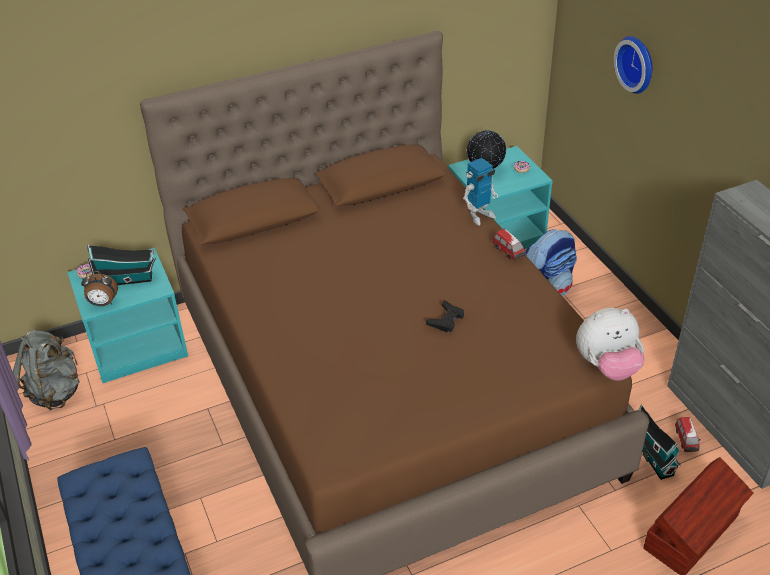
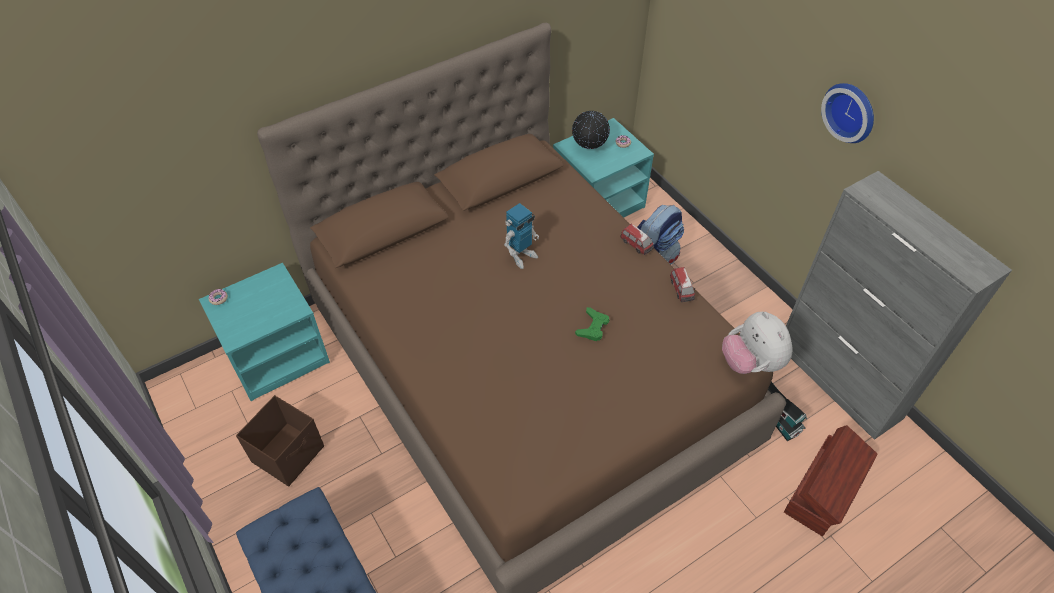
camera: 10 degrees left, 10 degrees up
grey backpack [13,330,80,411] -> none
alarm clock [81,271,118,306] -> none
toy house [87,245,156,285] -> none
black game controller [426,300,464,332] -> green game controller [575,307,609,341]
toy robot [463,158,498,225] -> toy robot moved to [504,203,539,269]
plush toy [576,308,645,381] -> plush toy turned 90 degrees clockwise [722,312,793,374]
wall clock [614,36,652,94] -> wall clock moved to [821,83,874,143]
toy car [675,417,700,452] -> toy car moved to [670,267,695,302]
none -> brown storage box [236,395,324,487]

